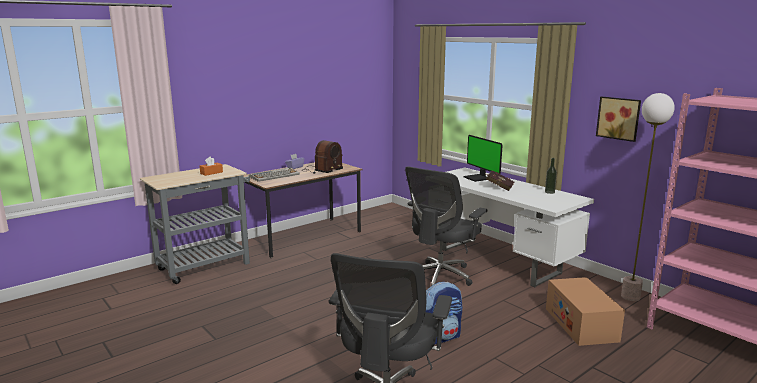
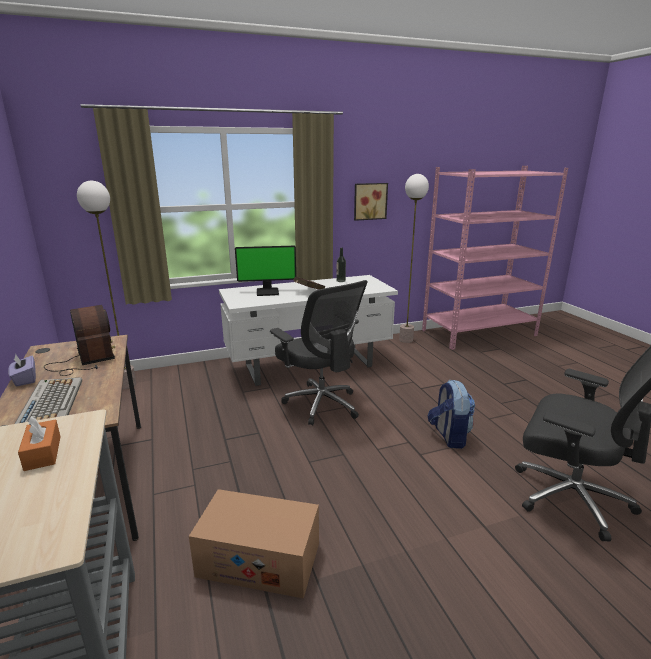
camera: 70 degrees left, 5 degrees up
cardboard box [546,277,625,346] -> cardboard box moved to [189,489,319,599]
none -> floor lamp [77,181,136,389]

